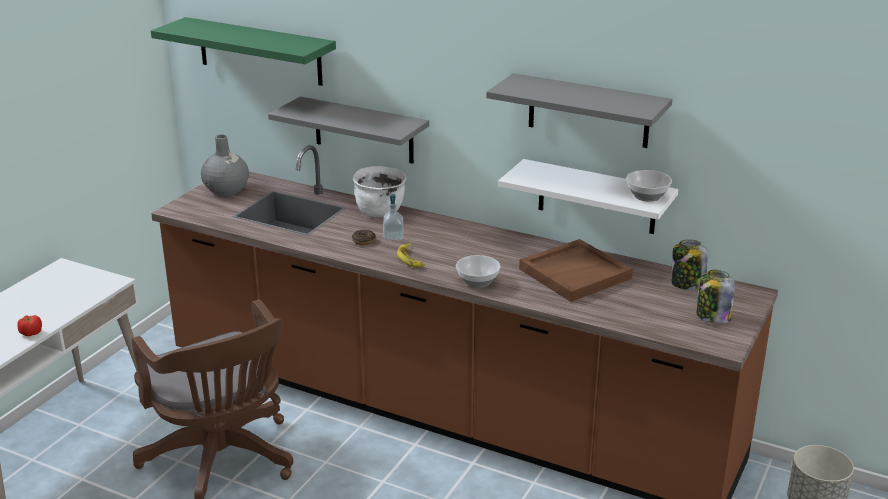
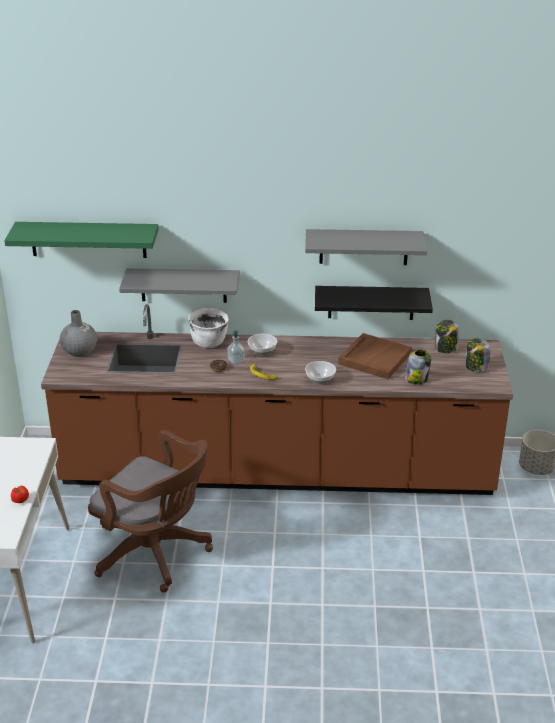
camera: 25 degrees left, 5 degrees up
white shelf [498,159,678,234] -> black shelf [315,286,433,320]
bowl [626,170,672,202] -> bowl moved to [248,334,277,356]
none -> jar [405,349,432,385]

